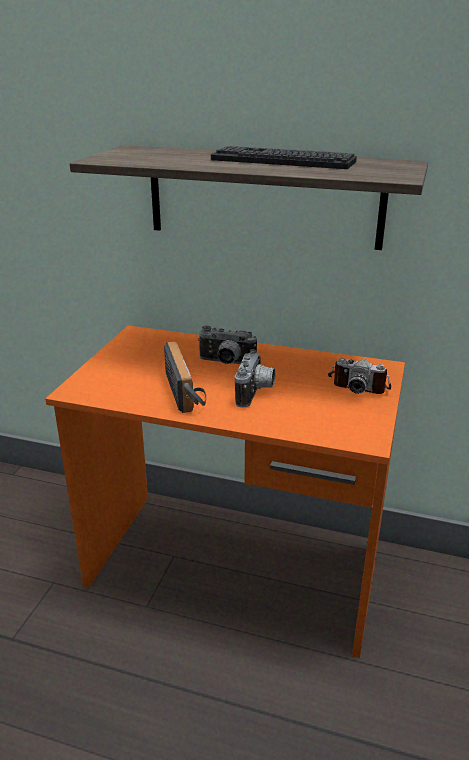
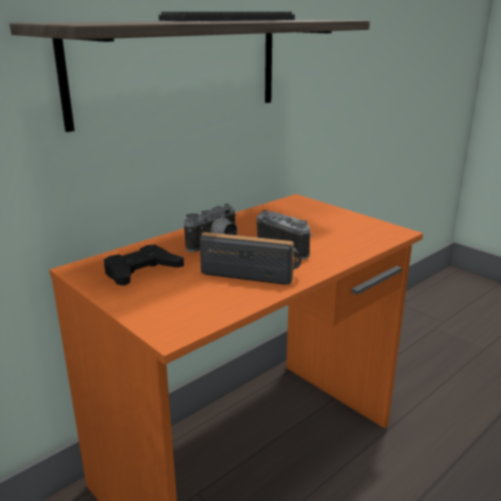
camera: 60 degrees left, 5 degrees down
camera [328,358,391,394] -> none
none -> black game controller [104,245,184,286]

